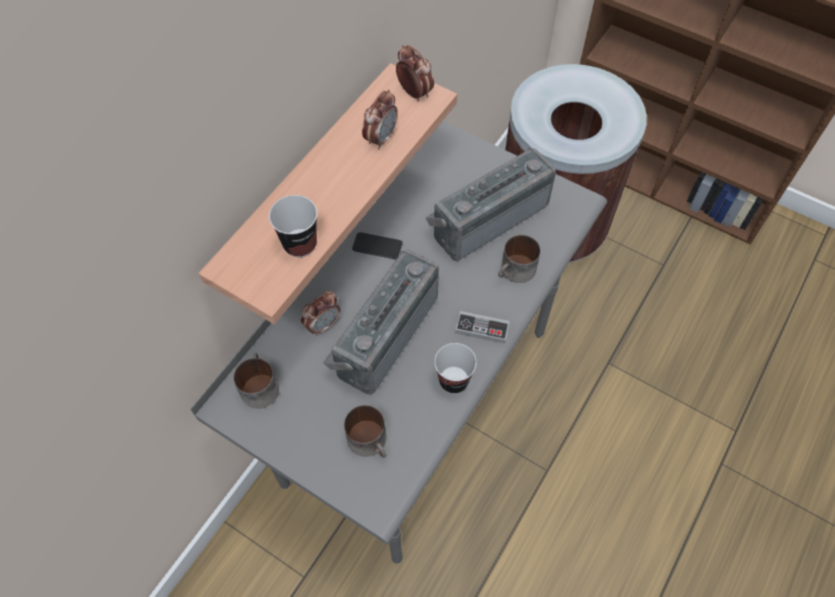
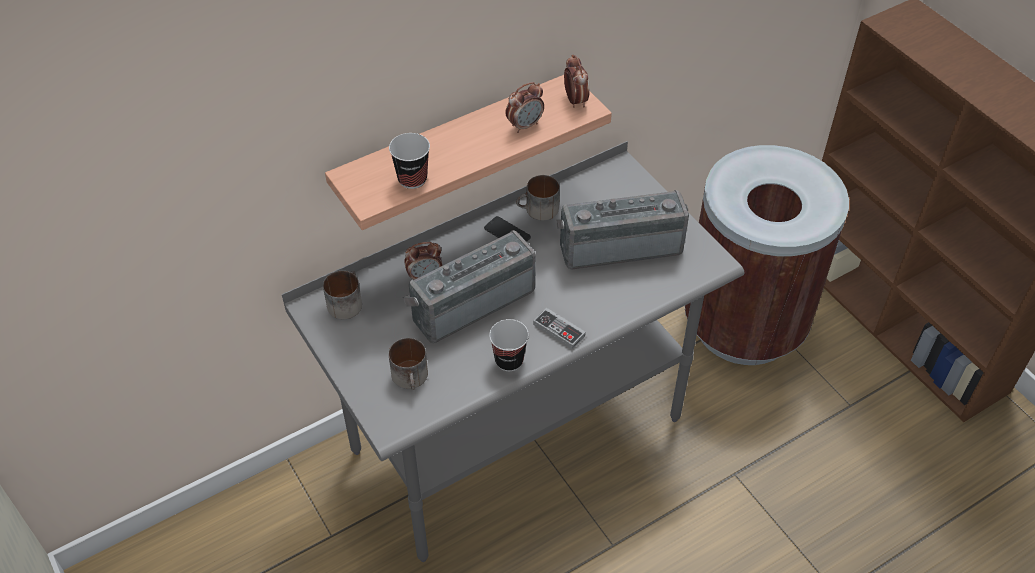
camera: 25 degrees right, 10 degrees down
mug [498,235,540,283] -> mug moved to [516,175,560,221]

